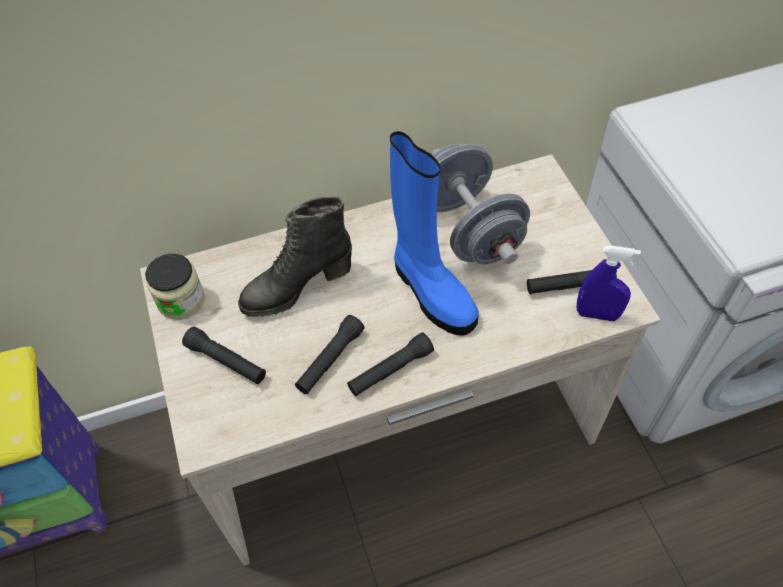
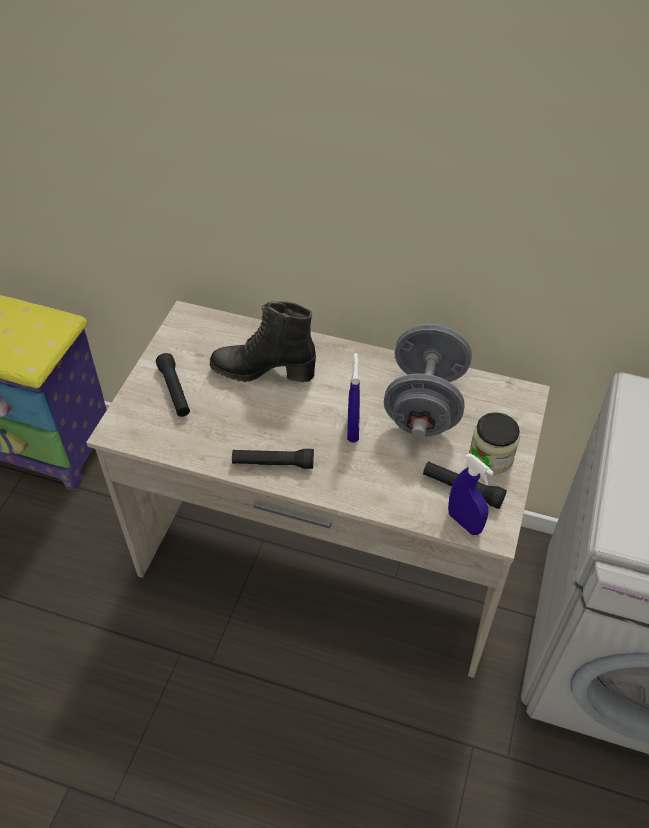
camera: 35 degrees right, 5 degrees down
jar [145,254,205,320] -> jar moved to [469,412,520,475]
black flashlight [295,315,365,394] -> none
blue boot [390,131,479,335] -> blue spray bottle [347,353,360,443]

